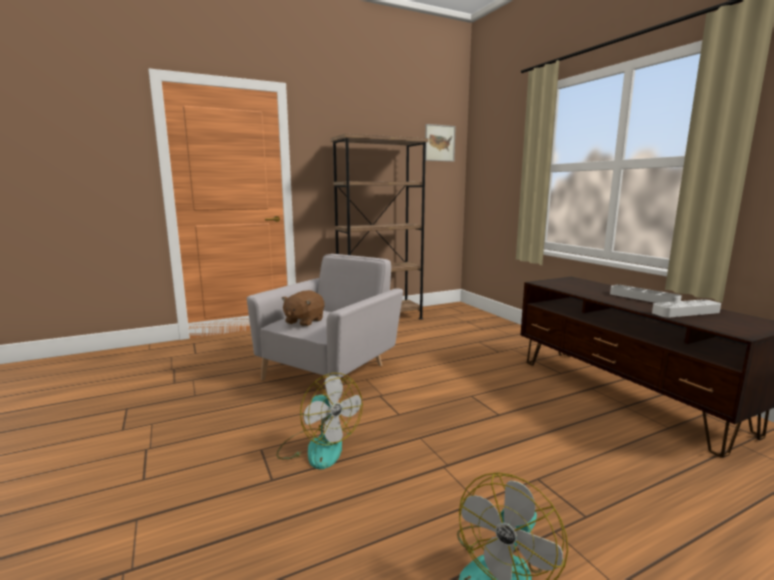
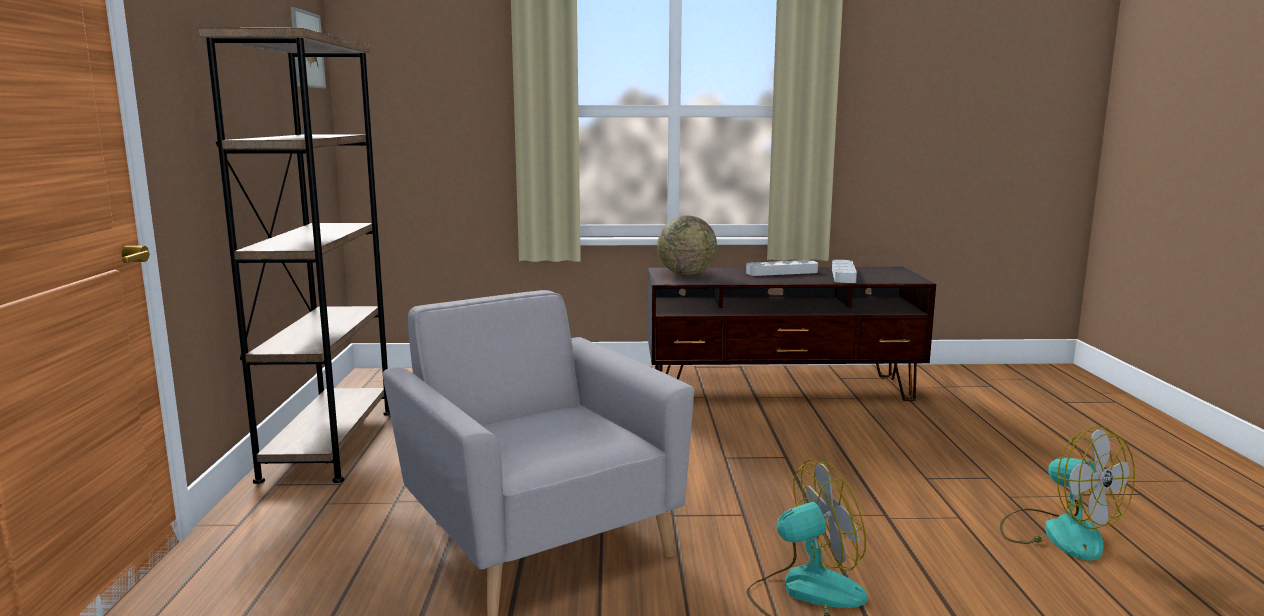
camera: 65 degrees left, 0 degrees up
brown plush toy [281,290,324,327] -> none
none -> globe [657,216,717,275]

